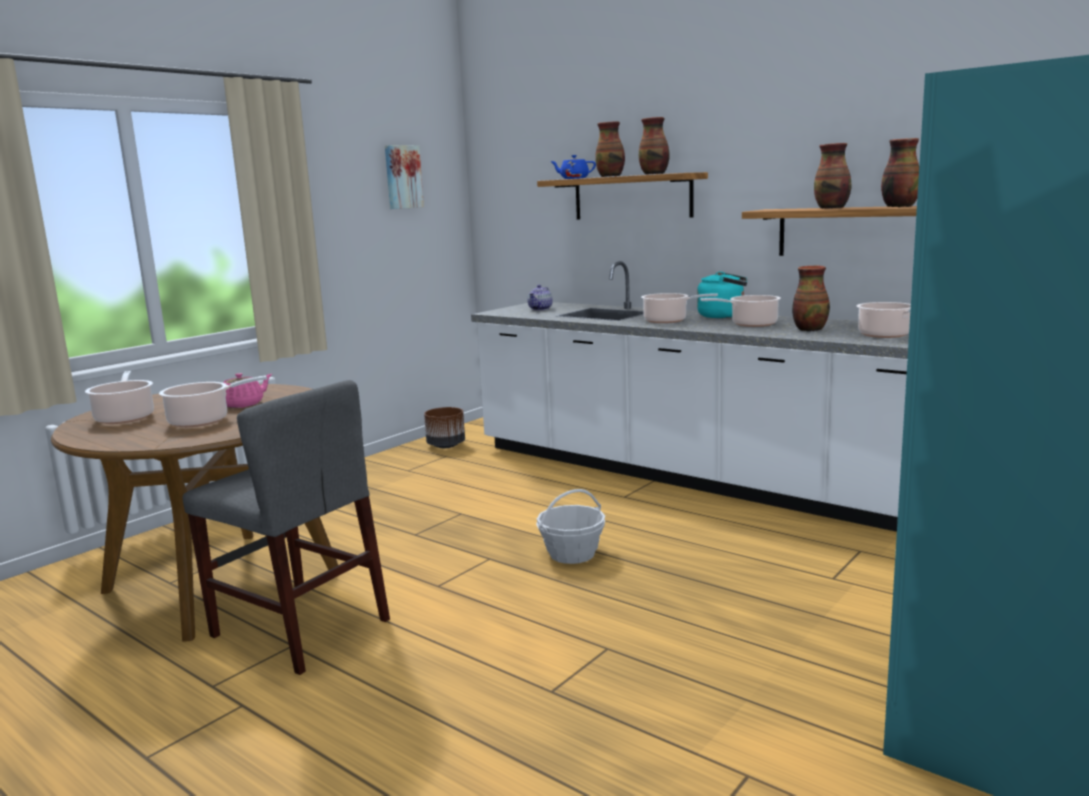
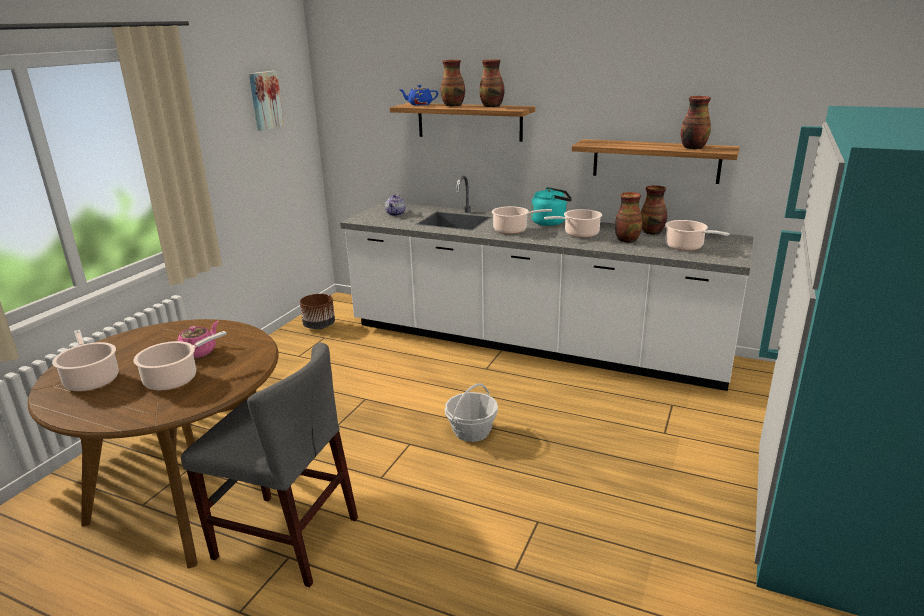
camera: 15 degrees left, 10 degrees up
vase [814,143,851,209] -> vase moved to [641,186,667,235]

